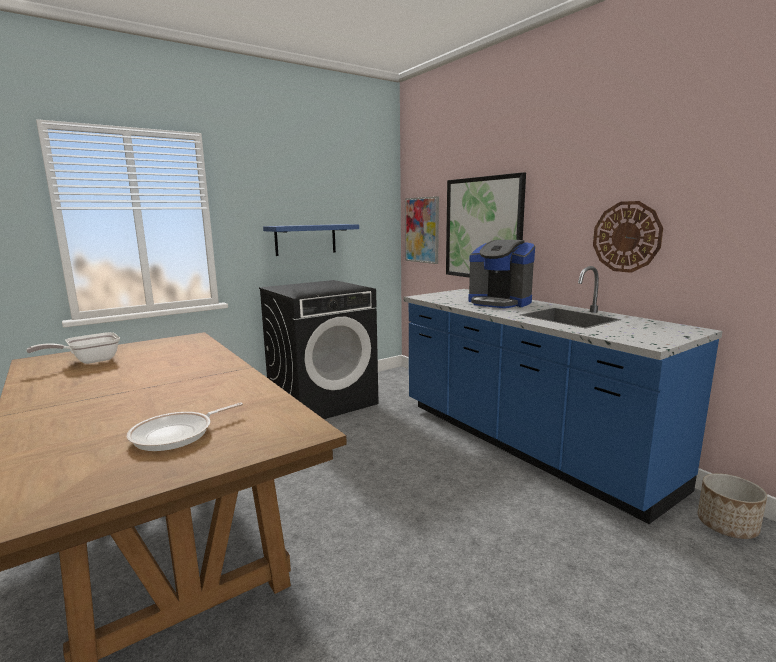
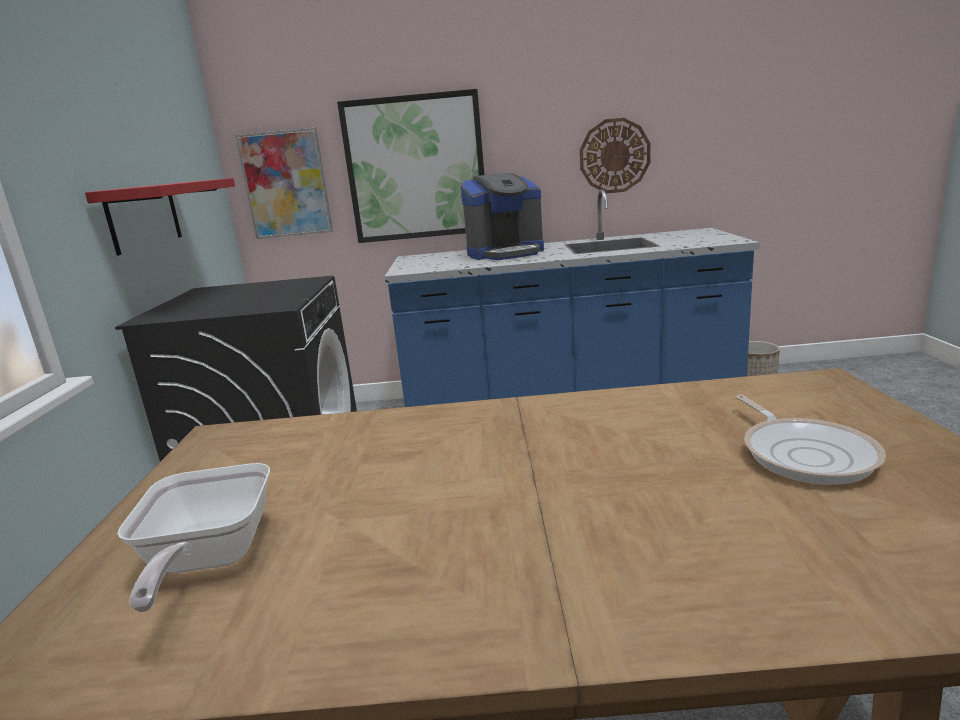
camera: 55 degrees left, 5 degrees up
blue shelf [263,224,359,256] -> red shelf [85,178,235,256]

